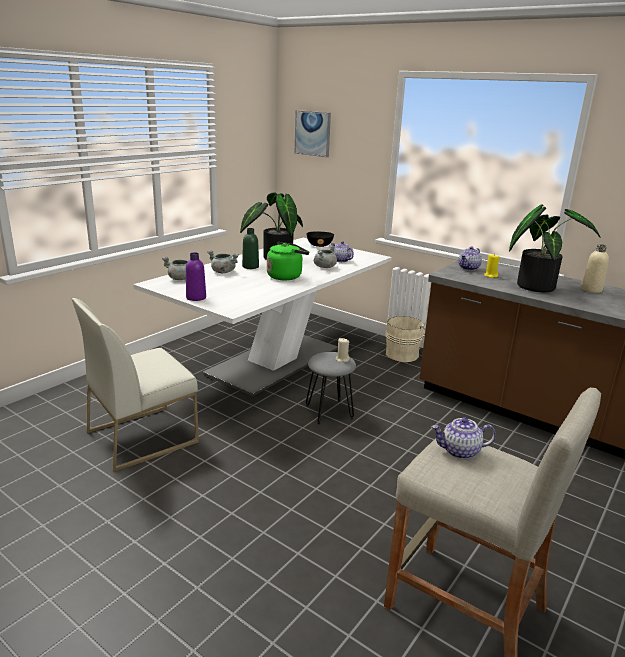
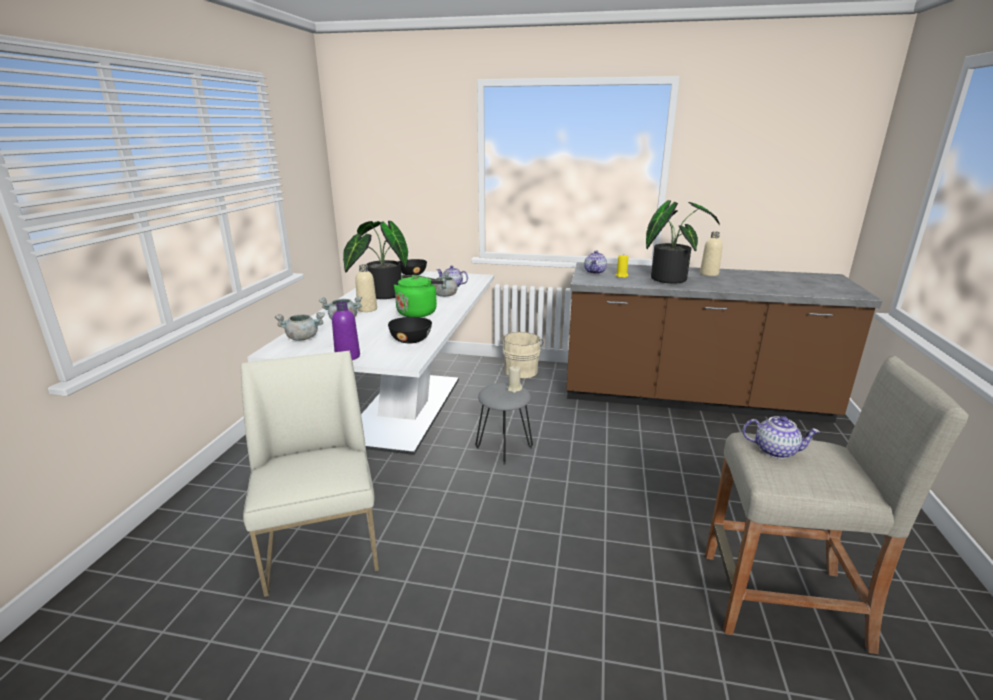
camera: 25 degrees left, 0 degrees up
white chair [72,298,199,472] -> white chair turned 135 degrees clockwise [241,351,379,597]
green bottle [242,228,259,269] -> beige bottle [355,264,377,312]
picture [295,110,331,157] -> none
teapot [431,417,496,459] -> teapot turned 135 degrees counterclockwise [742,416,820,459]
none -> black bowl [388,317,432,343]

